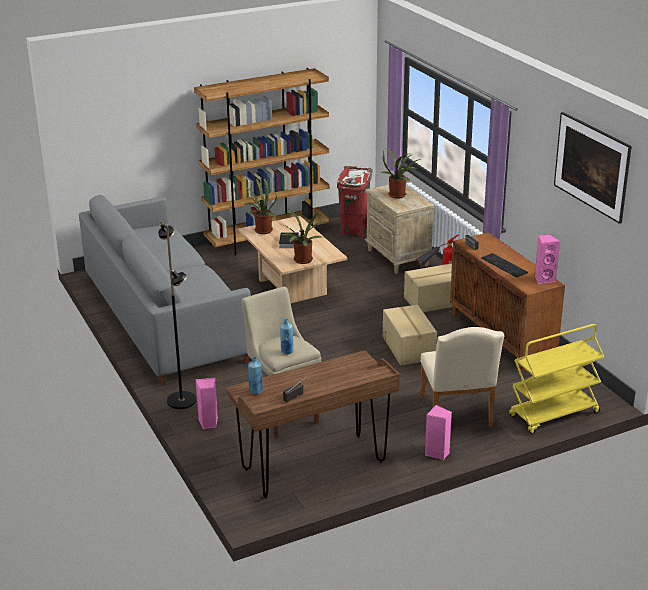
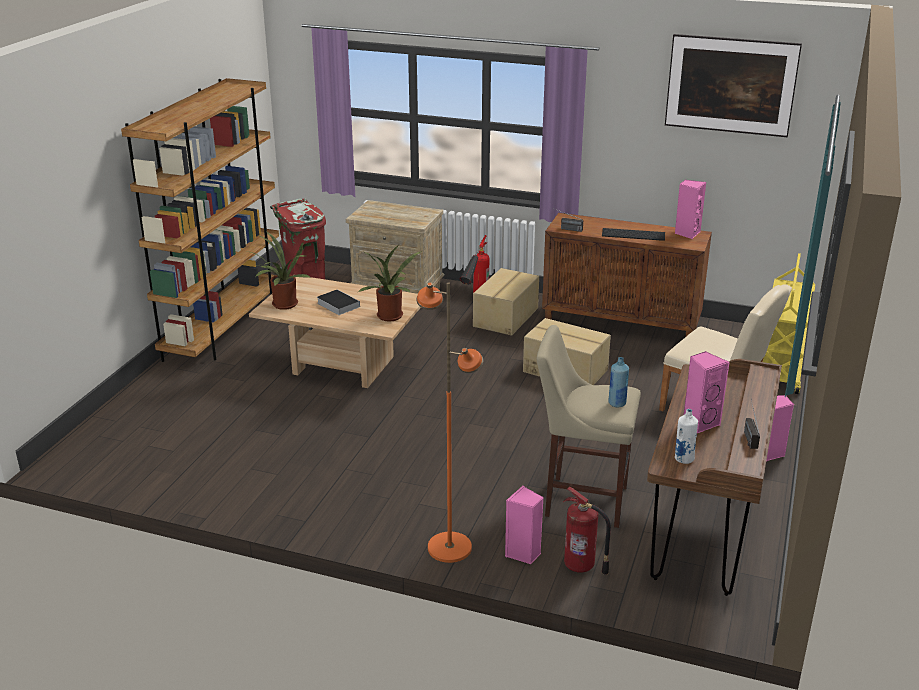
camera: 45 degrees left, 0 degrees up
grey sofa [79,195,251,386] -> none
black floor lamp [158,222,196,409] -> orange floor lamp [416,282,483,563]
blue bottle [248,356,263,394] -> white bottle [675,409,698,464]
potted plant [380,148,421,199] -> none
none -> fire extinguisher [563,487,611,575]
none -> pink speaker [684,351,730,434]

